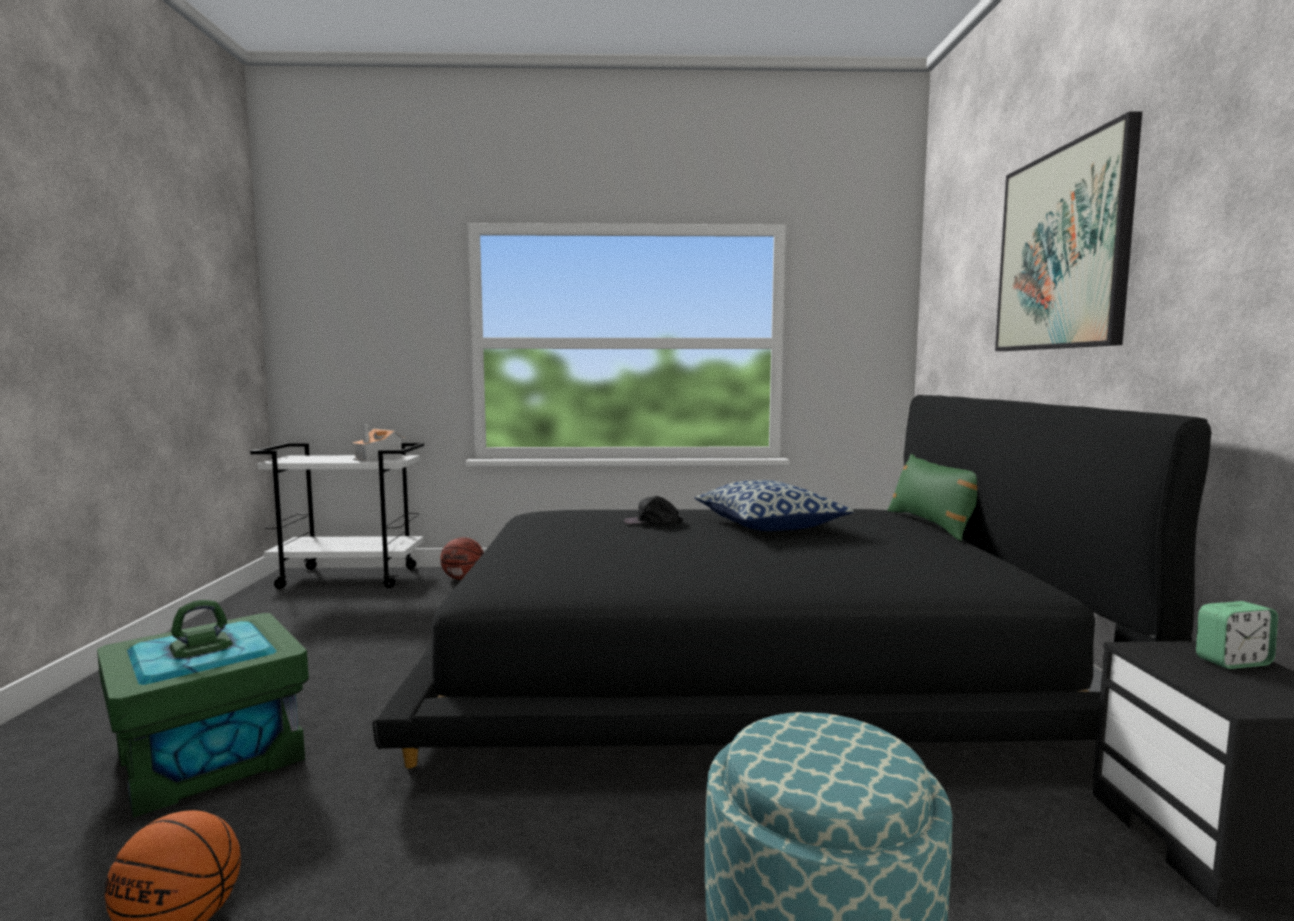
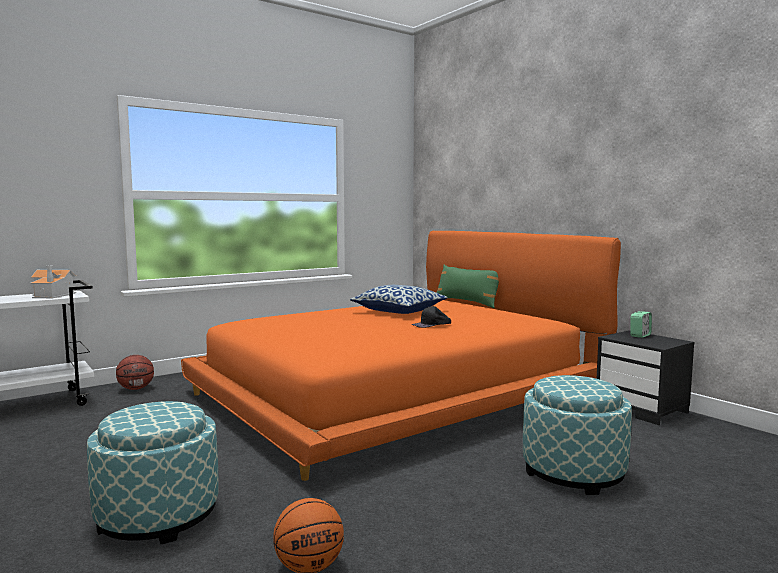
camera: 35 degrees left, 0 degrees up
green storage box [97,600,309,818] -> ottoman [87,401,218,544]
black bed [372,395,1211,768] -> orange bed [181,231,621,481]
black cap [624,496,683,524] -> black cap moved to [411,306,451,328]
picture [995,111,1142,351] -> none

